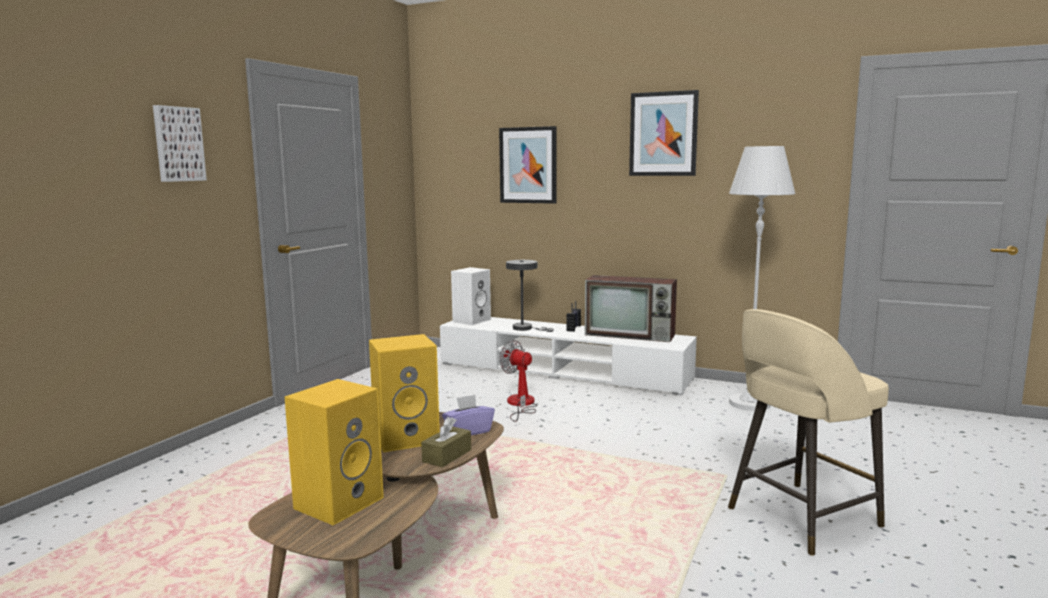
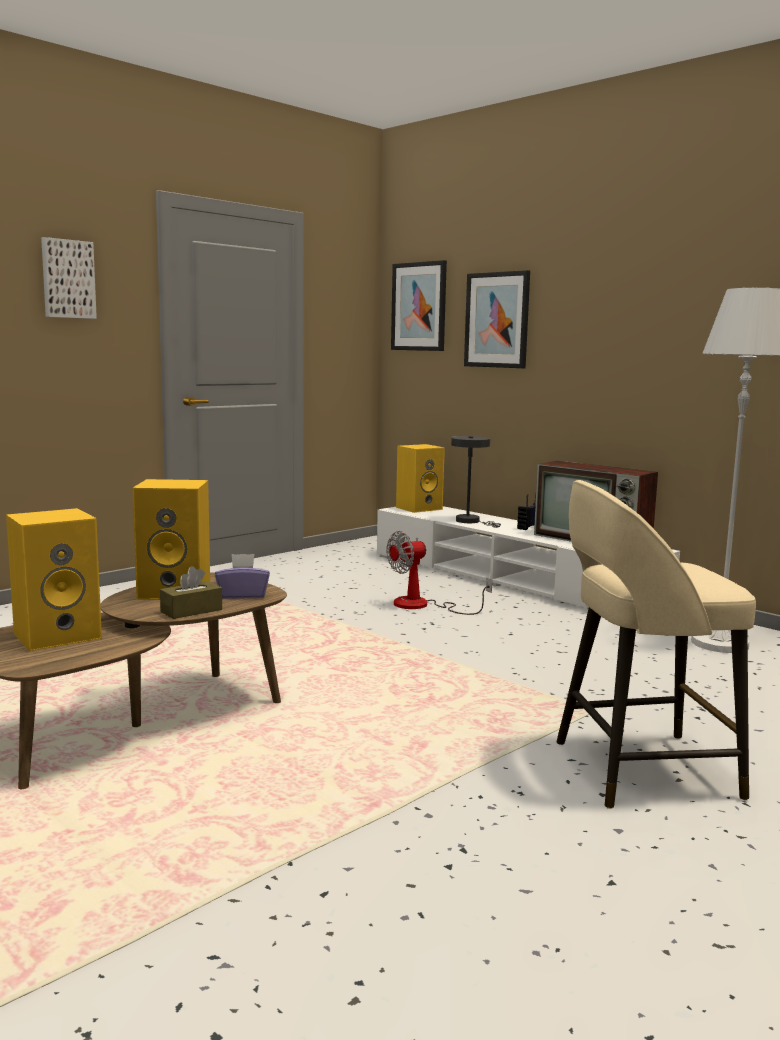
camera: 20 degrees right, 0 degrees up
white speaker [451,267,491,325] -> yellow speaker [396,444,445,513]
fan [499,340,538,422] -> fan turned 90 degrees counterclockwise [386,531,492,615]
picture [629,90,699,176] -> picture moved to [391,260,447,351]

